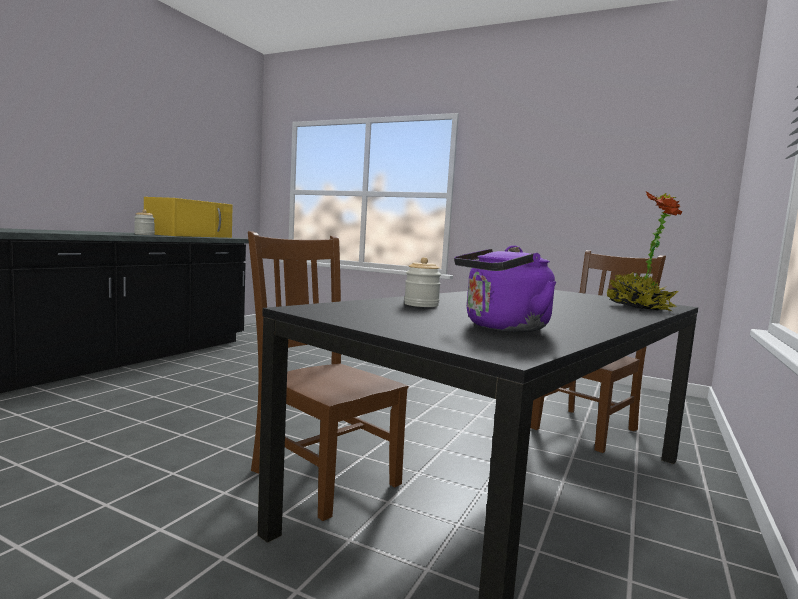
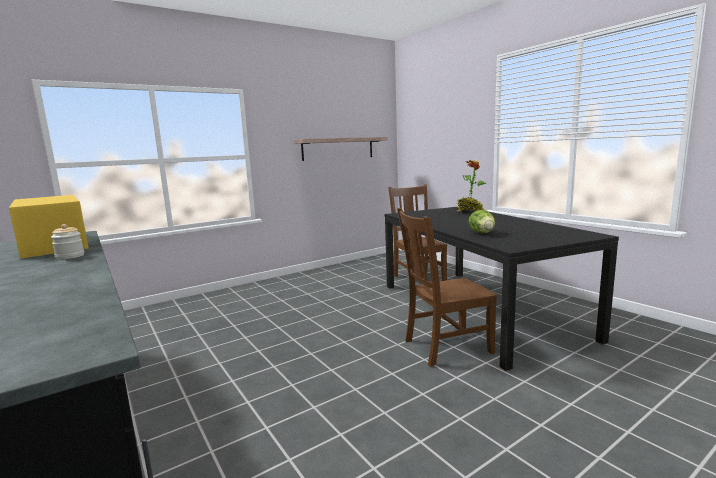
camera: 60 degrees left, 5 degrees up
jar [404,257,441,307] -> lettuce [468,210,495,234]
purple kettle [454,245,556,332] -> none
none -> shelf [294,137,388,161]

